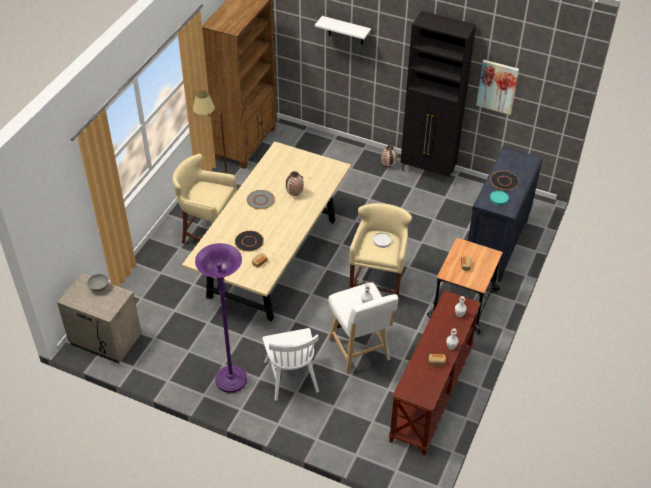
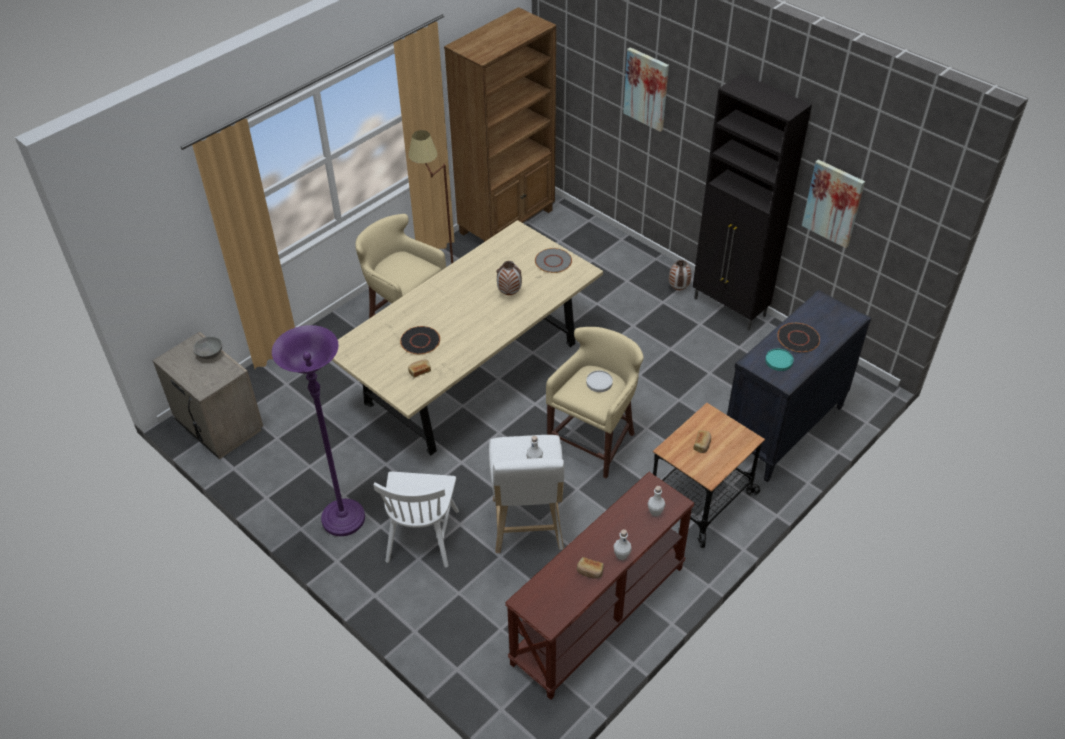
camera: 20 degrees right, 0 degrees up
grey plate [247,190,275,209] -> grey plate moved to [535,248,572,273]
white shelf [315,16,371,45] -> picture [623,47,669,132]

